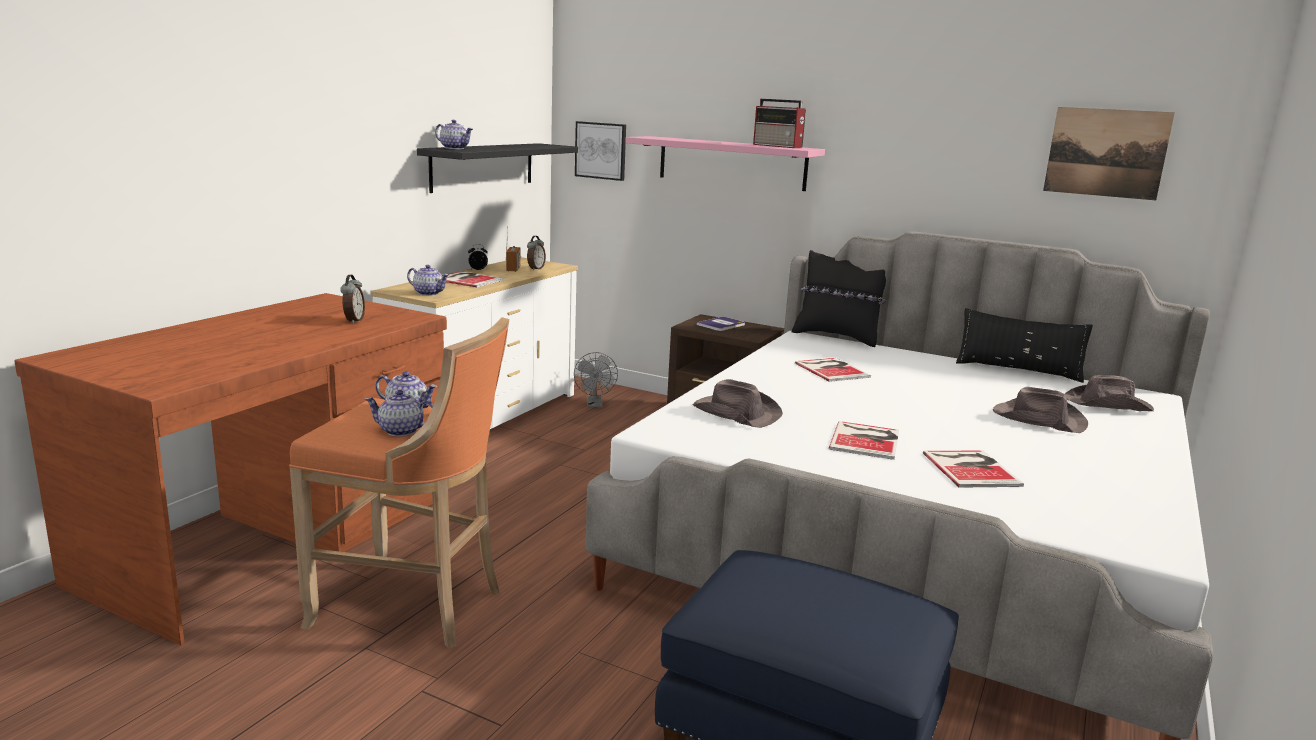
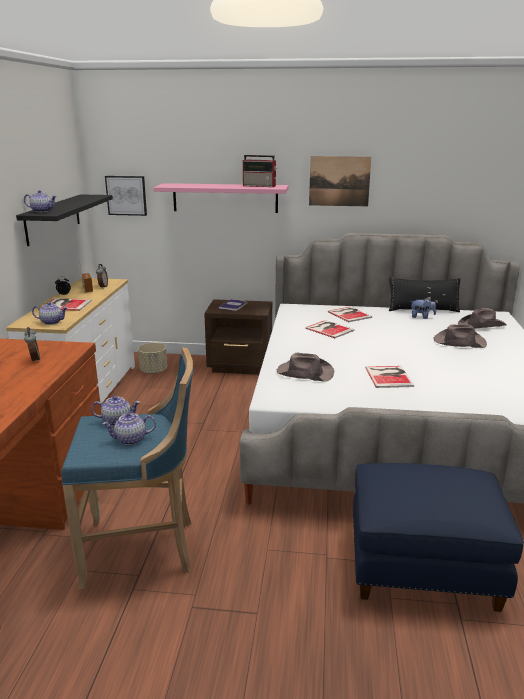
camera: 20 degrees left, 5 degrees up
orange stool [289,317,509,649] -> blue stool [61,347,193,590]
grey fan [574,352,618,407] -> beige planter [138,343,167,374]
black pillow [792,250,886,347] -> none
book [923,451,1024,488] -> book moved to [328,307,372,322]
picture [1043,107,1175,200] -> picture moved to [309,156,371,206]
none -> plush toy [411,298,436,319]

